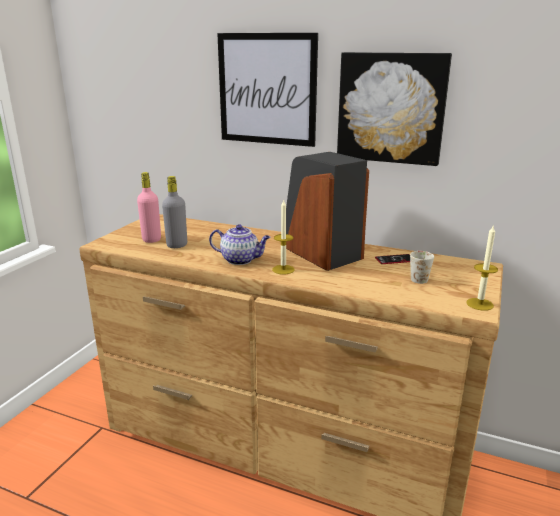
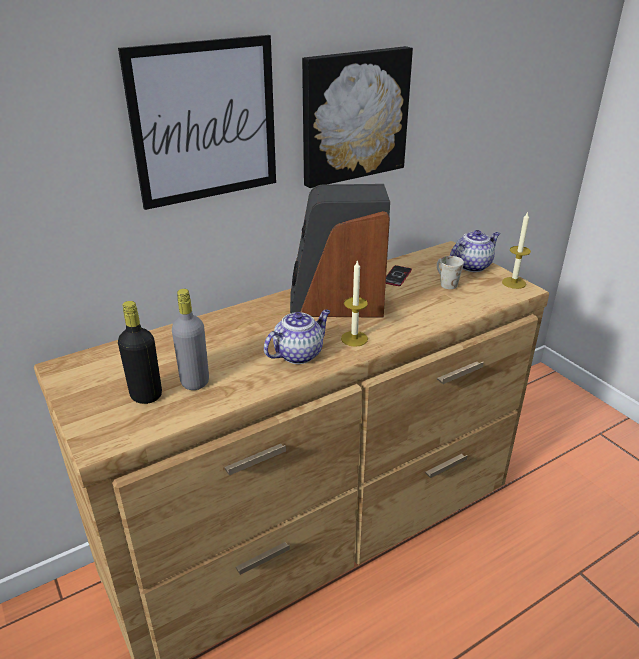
camera: 55 degrees left, 10 degrees up
pink bottle [137,172,161,243] -> black bottle [118,301,162,404]
none -> teapot [450,230,500,272]

